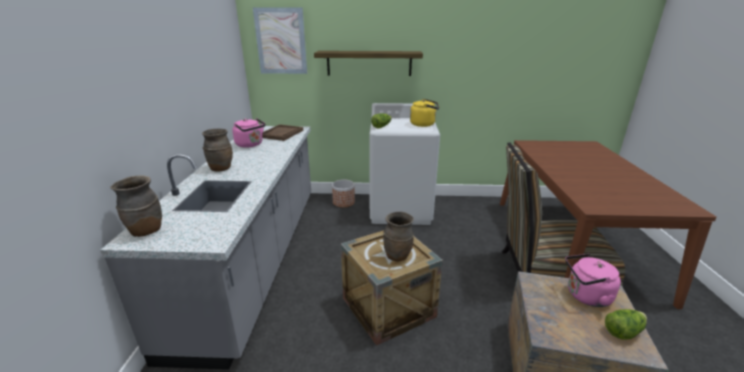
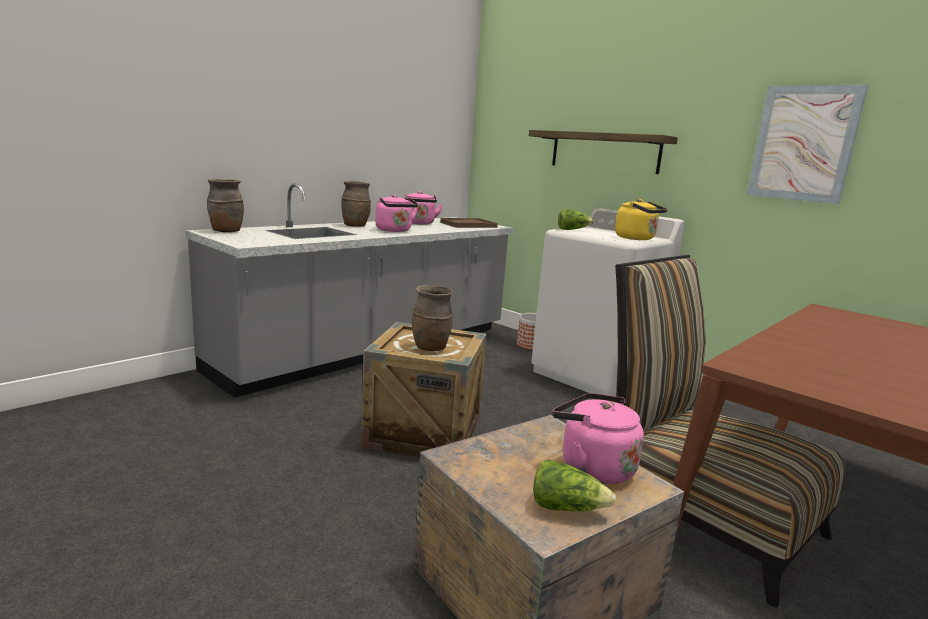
camera: 40 degrees right, 10 degrees down
picture [253,7,307,74] -> picture moved to [747,84,868,204]
none -> pink kettle [375,194,418,232]

